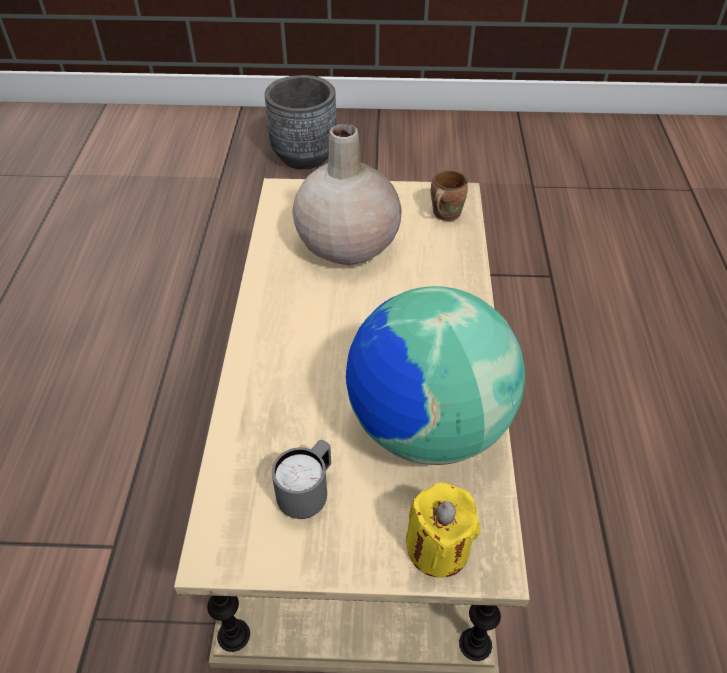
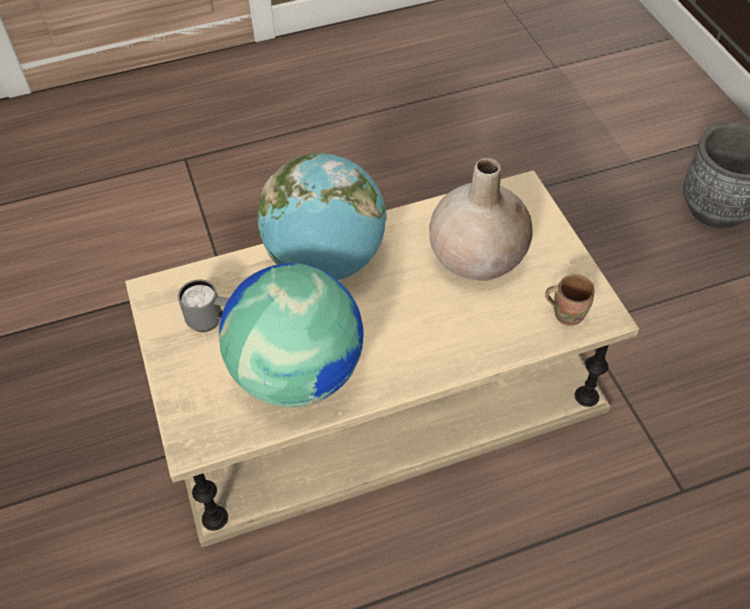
camera: 70 degrees right, 5 degrees up
yellow candle [406,482,481,578] -> none
none -> globe [257,153,387,280]

